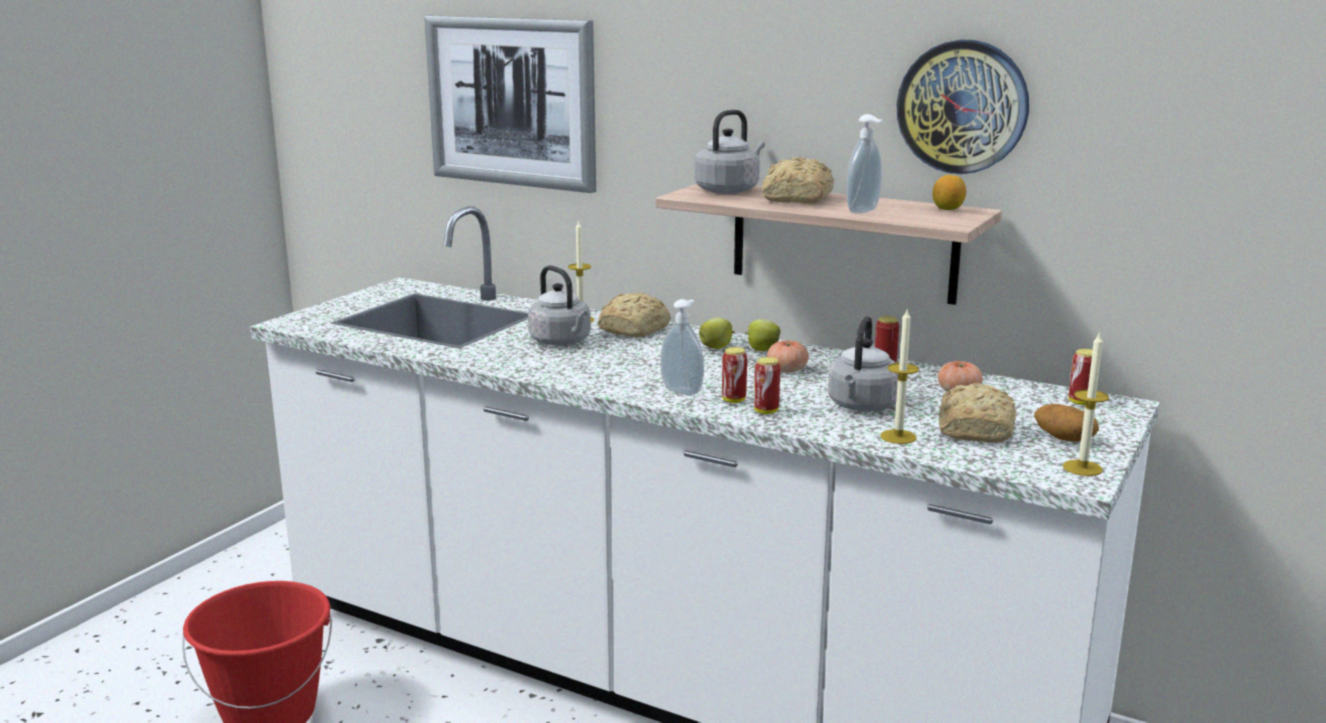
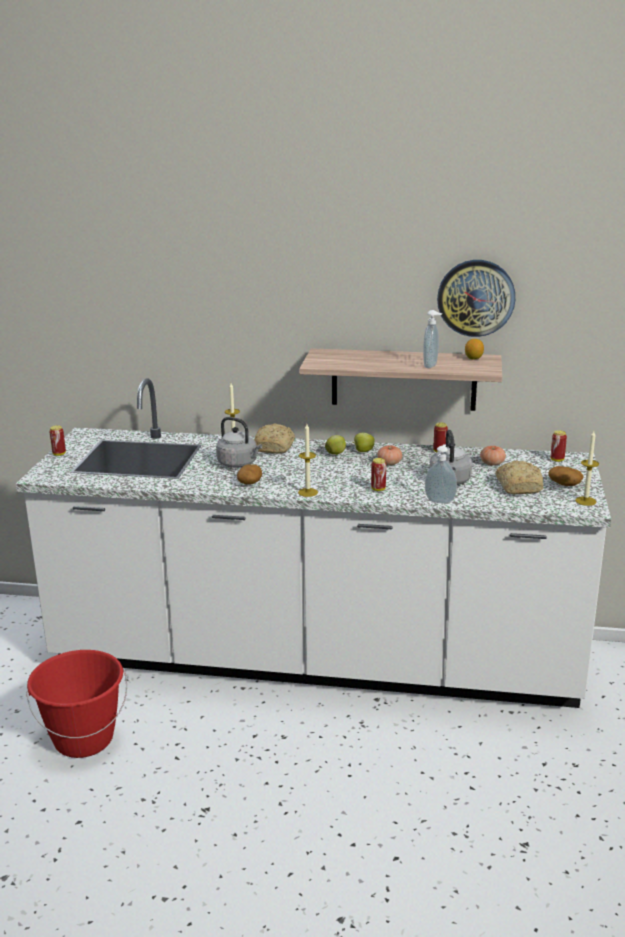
camera: 20 degrees left, 5 degrees up
picture [424,16,596,193] -> none
soap dispenser [660,299,704,396] -> soap dispenser moved to [425,444,457,504]
grey kettle [695,110,765,194] -> none
can [754,357,780,414] -> can moved to [49,425,66,456]
bread [762,157,834,203] -> none
candle [880,308,919,444] -> candle moved to [298,424,318,497]
none -> potato [237,464,262,485]

